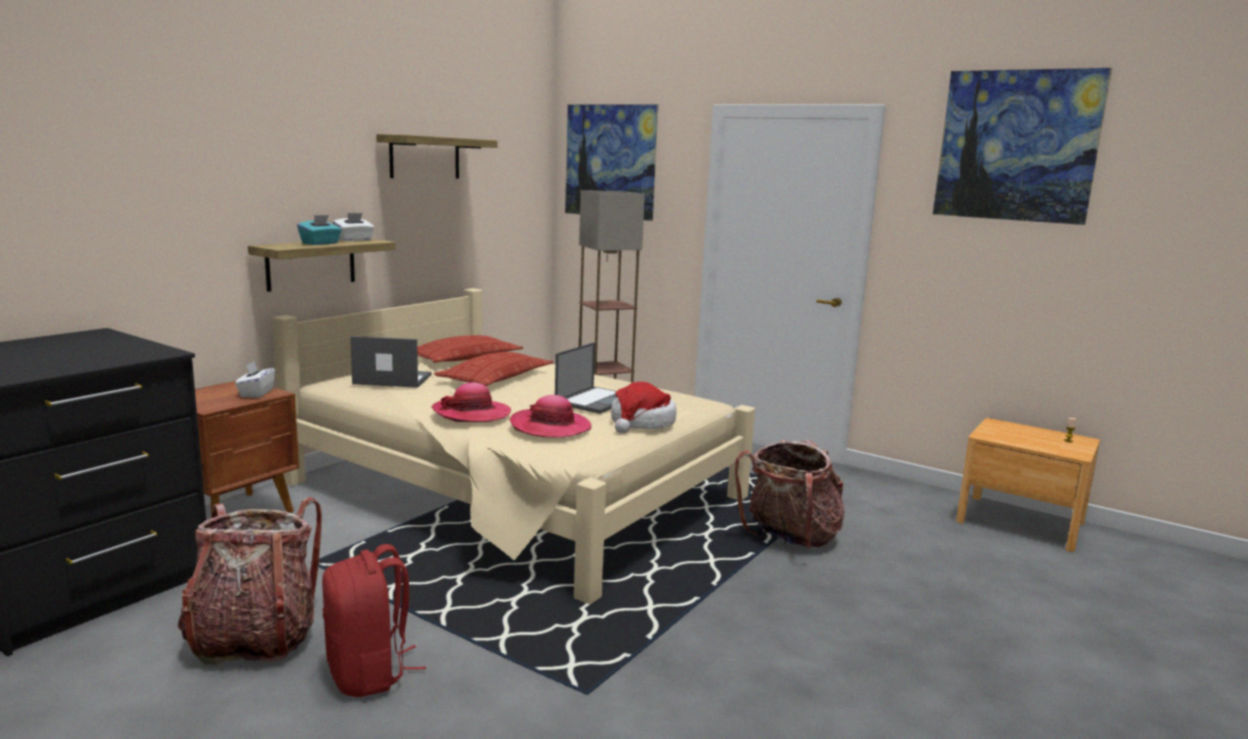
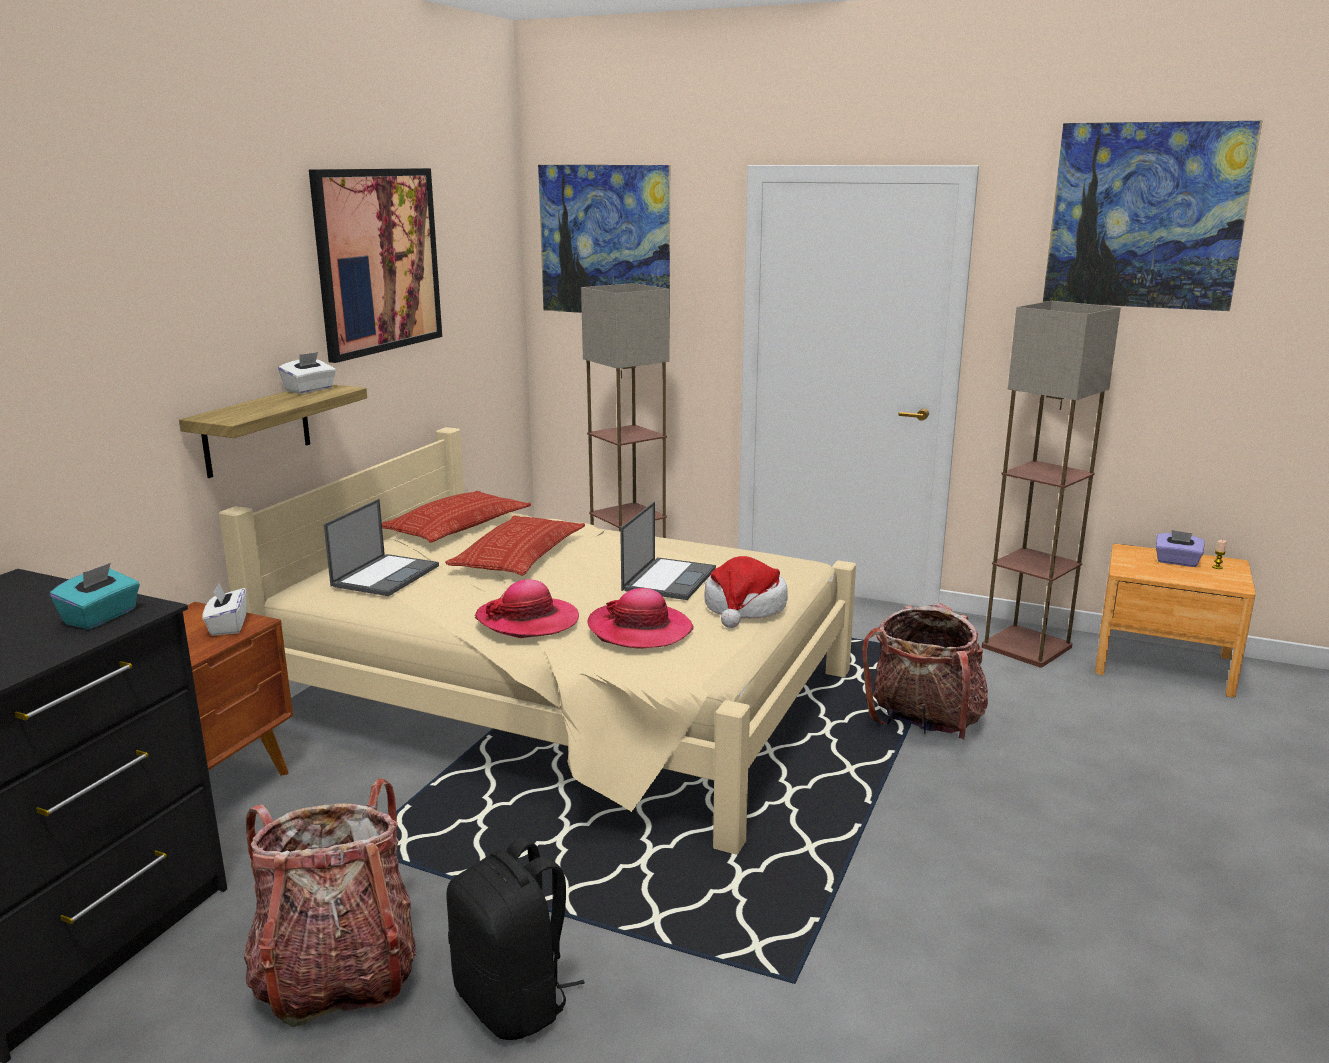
camera: 10 degrees left, 5 degrees up
turquoise tissue box [297,215,342,245] -> turquoise tissue box moved to [50,563,140,629]
red backpack [322,544,426,697] -> black backpack [446,836,585,1040]
laptop [350,336,431,388] -> laptop turned 120 degrees clockwise [324,499,439,596]
shelf [376,134,497,179] -> picture [309,168,442,363]
none -> floor lamp [982,301,1121,668]
none -> purple tissue box [1156,530,1205,567]

